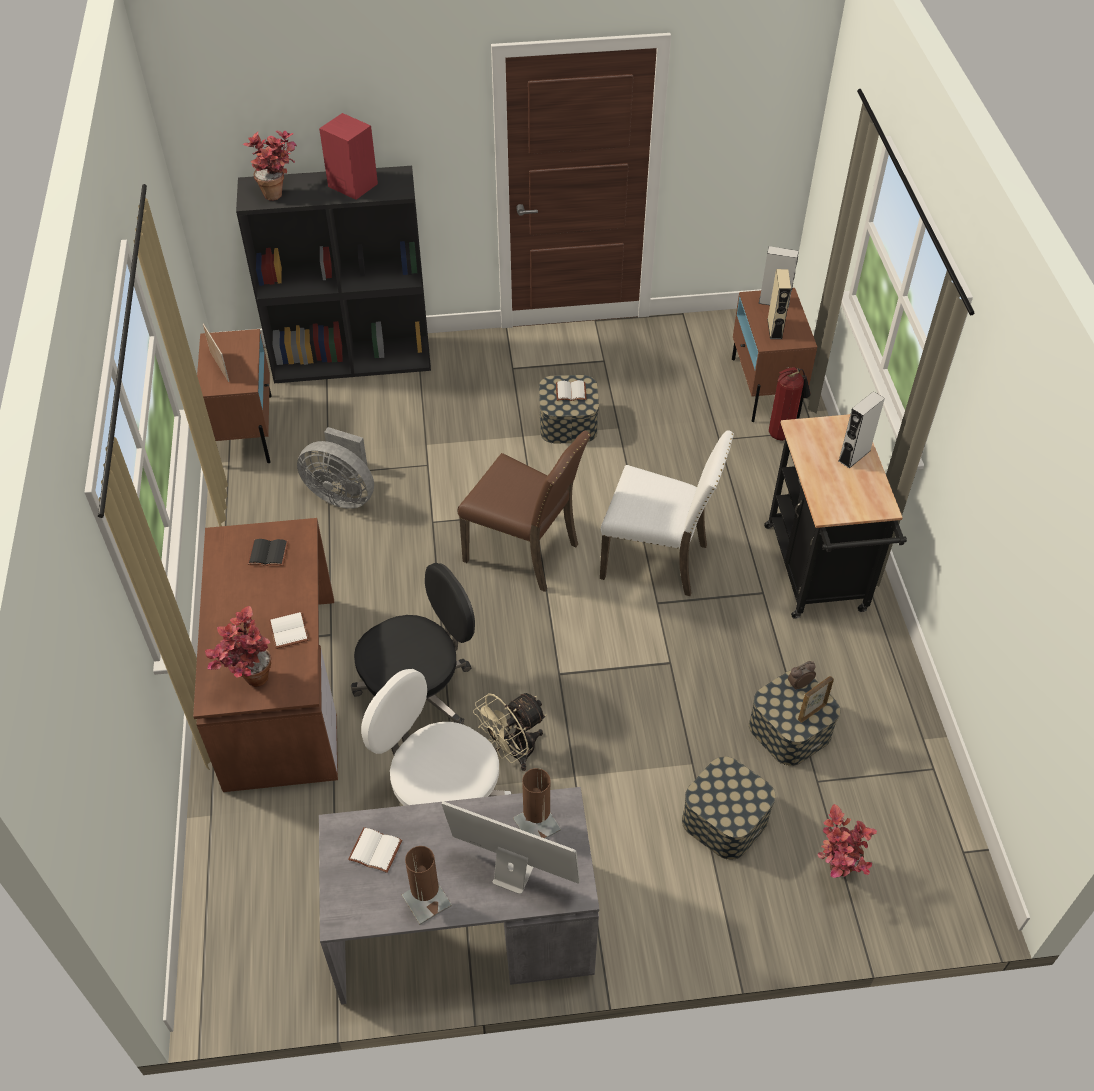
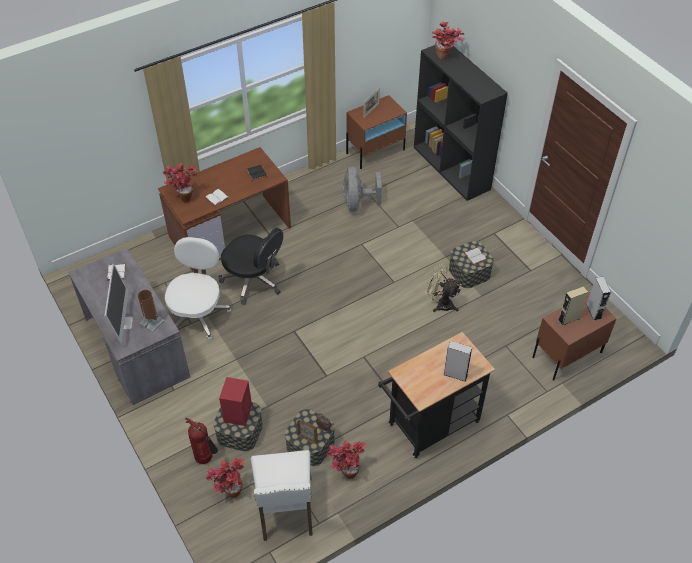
camera: 65 degrees right, 0 degrees up
red speaker [319,113,378,200] -> red speaker moved to [219,377,252,426]
brown table lamp [402,846,452,925] -> none
brown chair [457,431,591,592] -> none
beige fan [473,693,547,771] -> beige fan moved to [425,264,461,312]
white chair [600,430,734,596] -> white chair moved to [251,450,313,541]
fire extinguisher [769,367,811,441] -> fire extinguisher moved to [185,418,218,464]
none -> potted plant [327,440,367,479]

